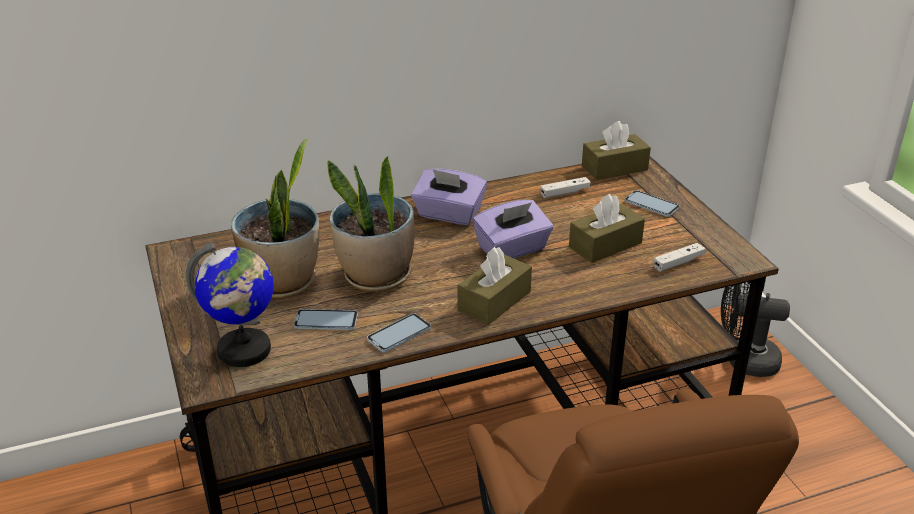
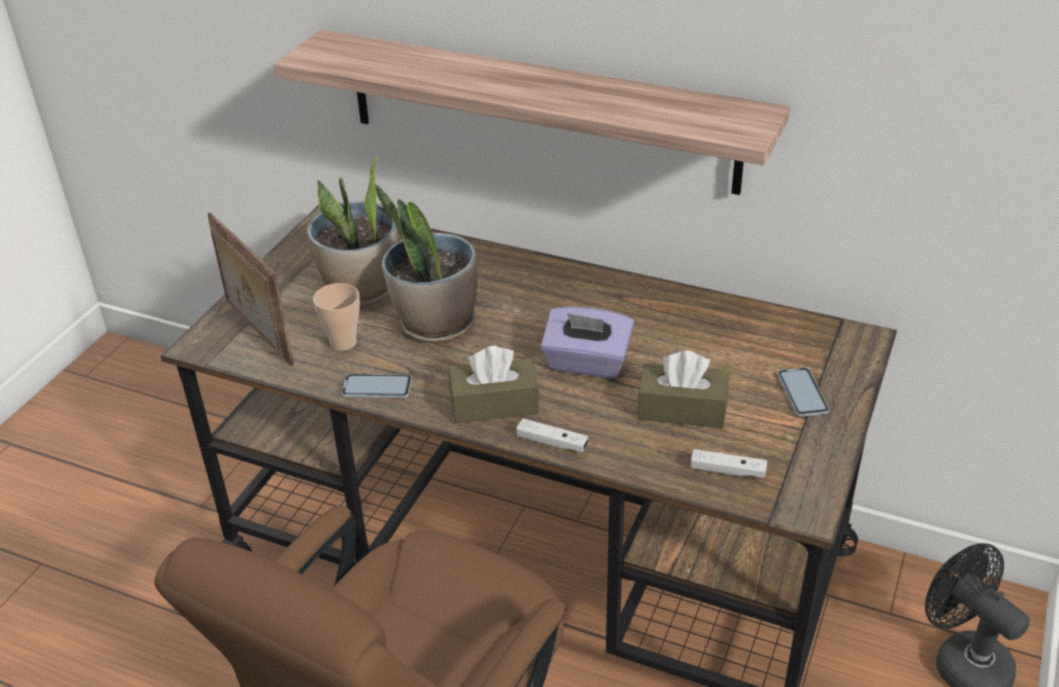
camera: 45 degrees right, 5 degrees up
globe [186,242,274,367] -> picture frame [208,213,294,367]
phone [294,309,358,330] -> cup [313,283,360,351]
purple tissue box [411,168,487,225] -> none
white game controller [541,177,591,198] -> white game controller moved to [516,419,588,452]
brown tissue box [582,121,651,180] -> none
none -> shelf [274,30,790,195]

